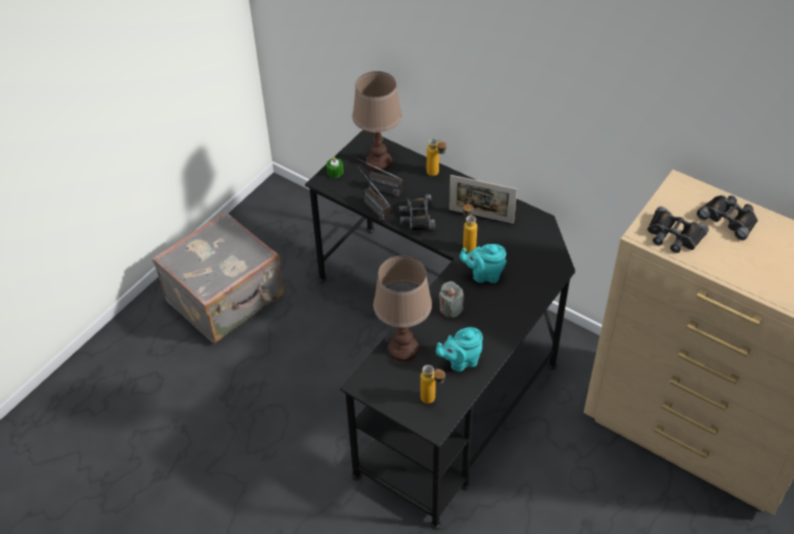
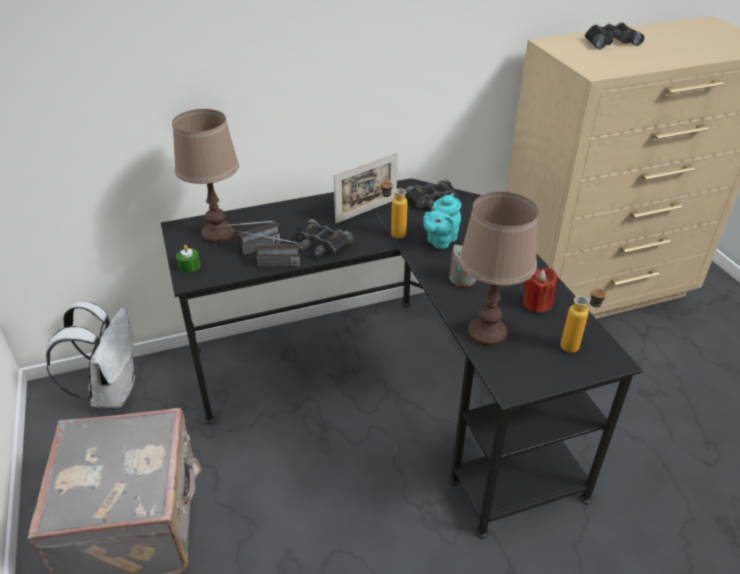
camera: 55 degrees left, 10 degrees down
bottle [427,139,446,176] -> none
turquoise teapot [436,327,483,372] -> red candle [523,267,558,313]
black binoculars [647,207,709,253] -> black binoculars moved to [405,179,459,211]
none -> white backpack [46,301,135,408]

